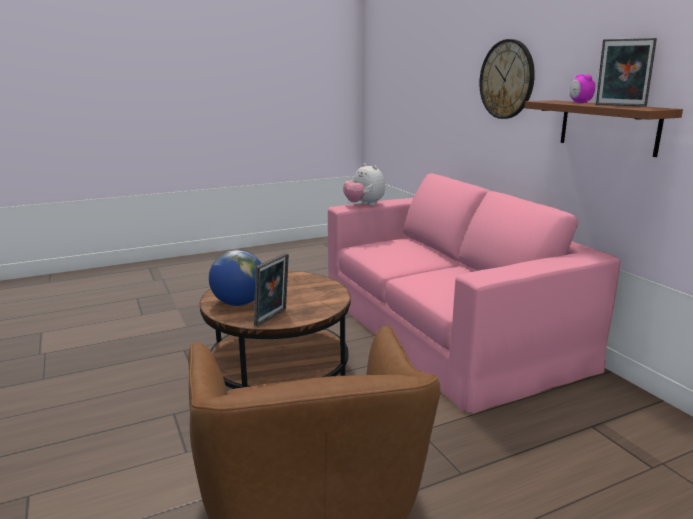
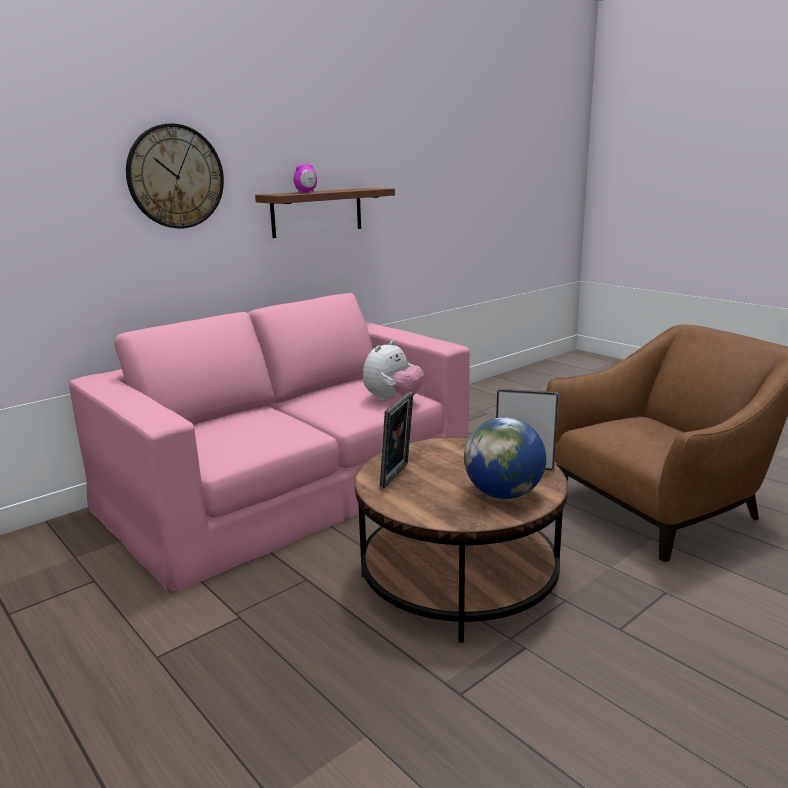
camera: 105 degrees left, 0 degrees up
plush toy [343,163,385,206] -> plush toy moved to [363,340,424,401]
picture frame [596,38,657,107] -> picture frame moved to [380,392,414,488]

